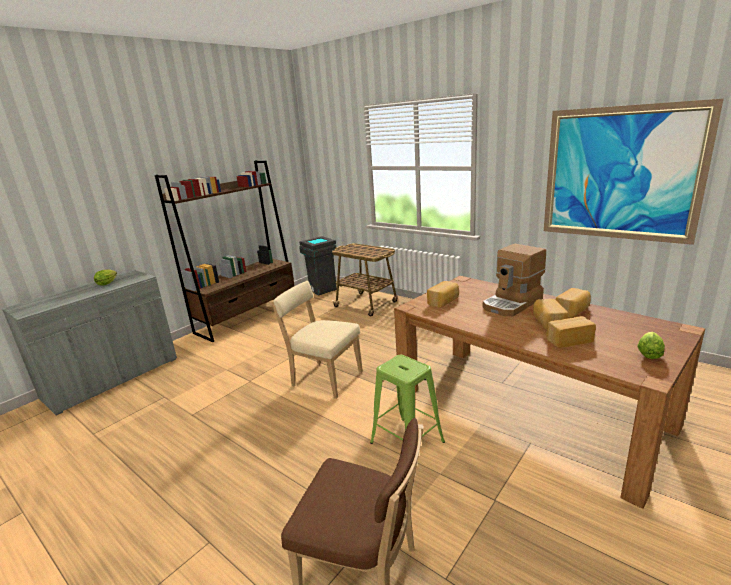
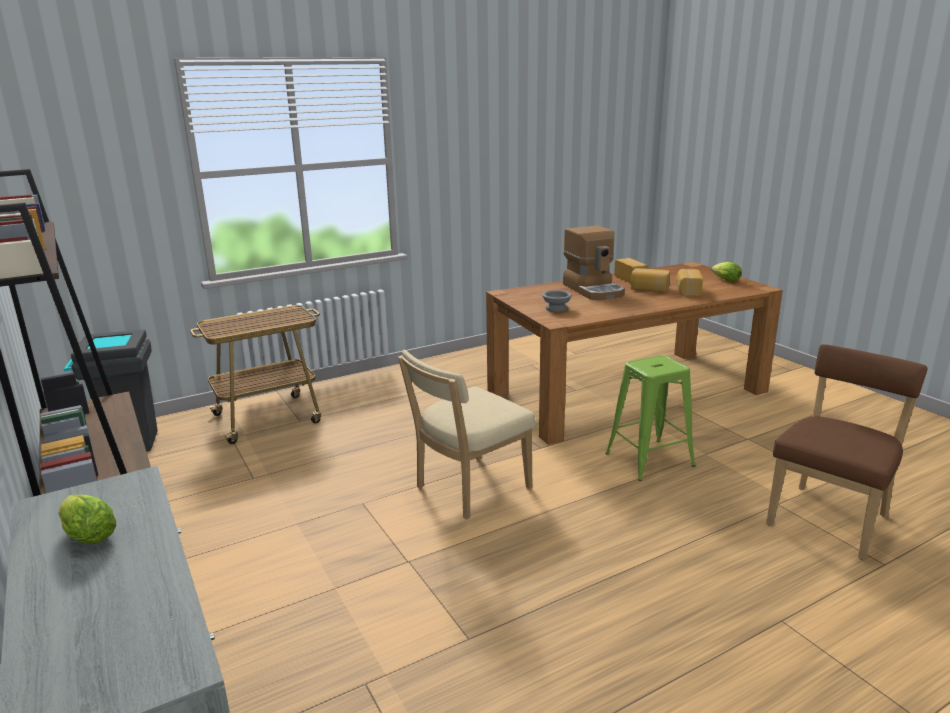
camera: 70 degrees left, 0 degrees up
bread [427,281,459,308] -> grey bowl [542,290,572,312]
picture [544,99,724,245] -> none

